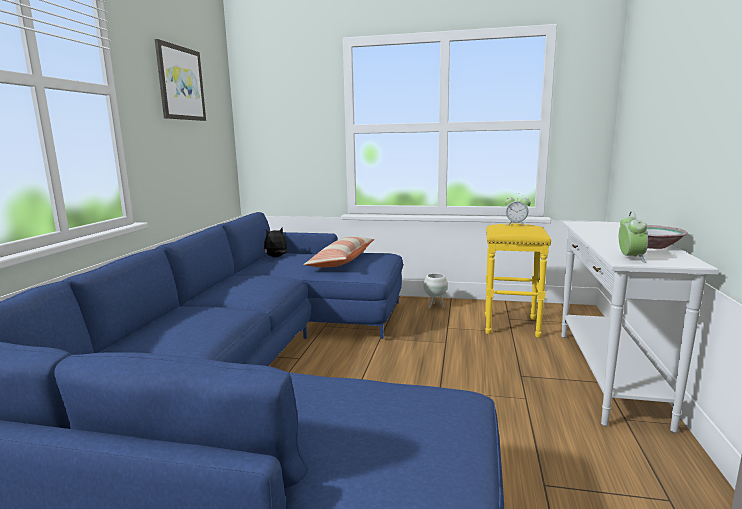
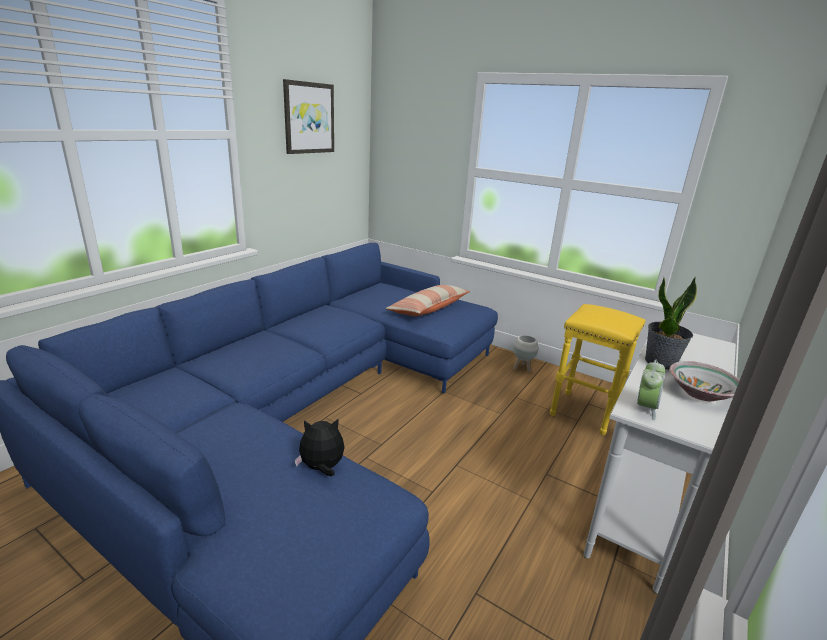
camera: 20 degrees right, 10 degrees up
plush toy [264,228,287,257] -> plush toy moved to [294,419,345,476]
alarm clock [505,194,531,226] -> none
none -> potted plant [645,277,697,370]

